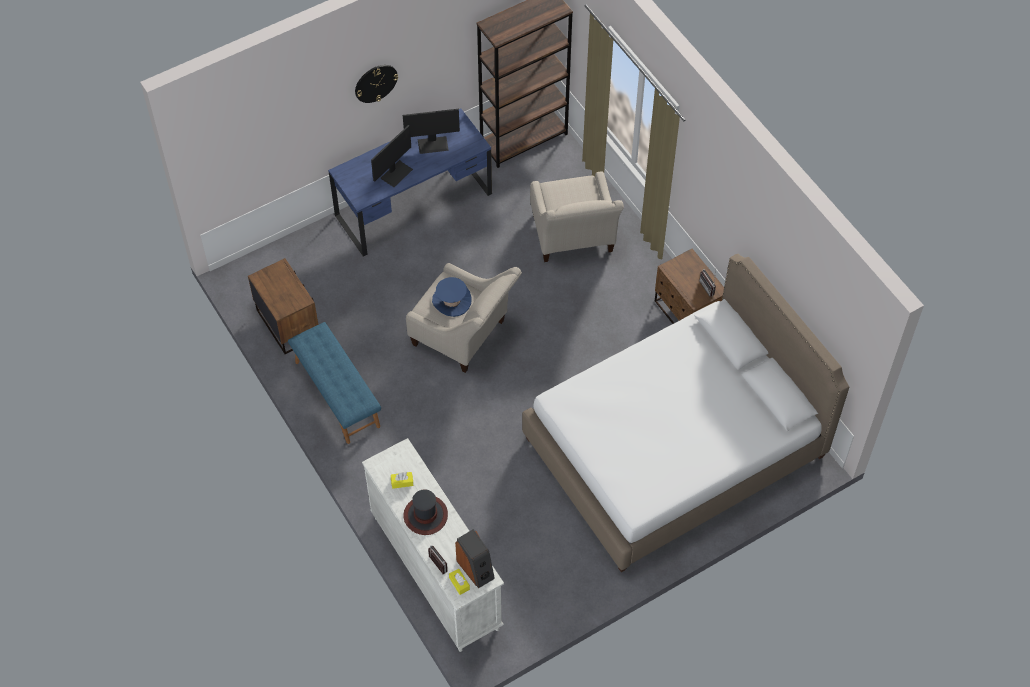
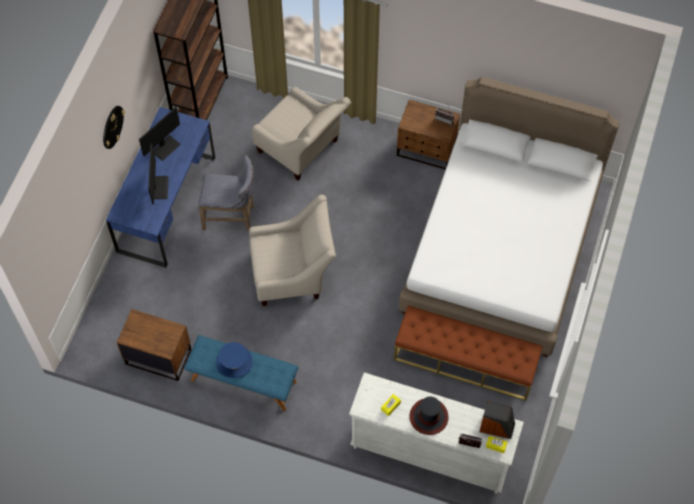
camera: 40 degrees left, 5 degrees up
blue hat [432,277,472,317] -> blue hat moved to [216,342,253,378]
none -> grey stool [198,155,254,231]
none -> brown bench [394,306,543,401]

